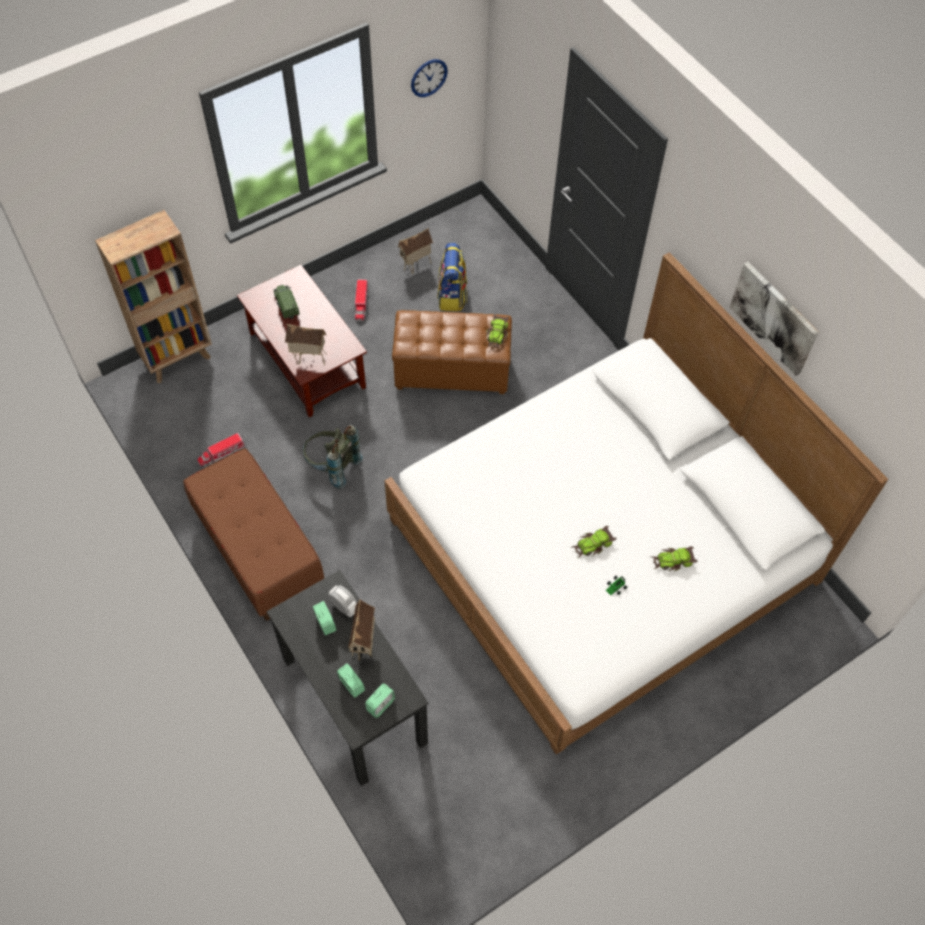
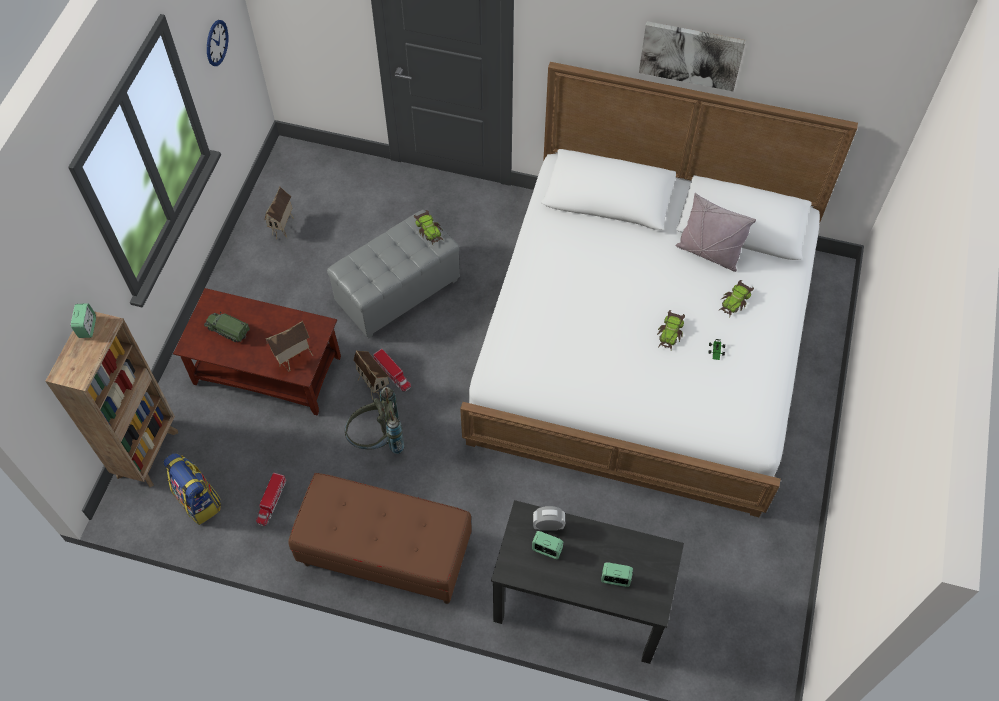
camera: 40 degrees left, 0 degrees up
toy house [348,600,375,661] -> toy house moved to [353,351,389,400]
toy truck [354,279,368,321] -> toy truck moved to [373,348,411,392]
alarm clock [365,683,395,718] -> alarm clock moved to [71,304,96,338]
brown ottoman [392,310,512,394] -> grey ottoman [327,210,460,339]
backpack [438,243,467,311] -> backpack moved to [163,453,221,525]
none -> purple pillow [675,193,756,272]

